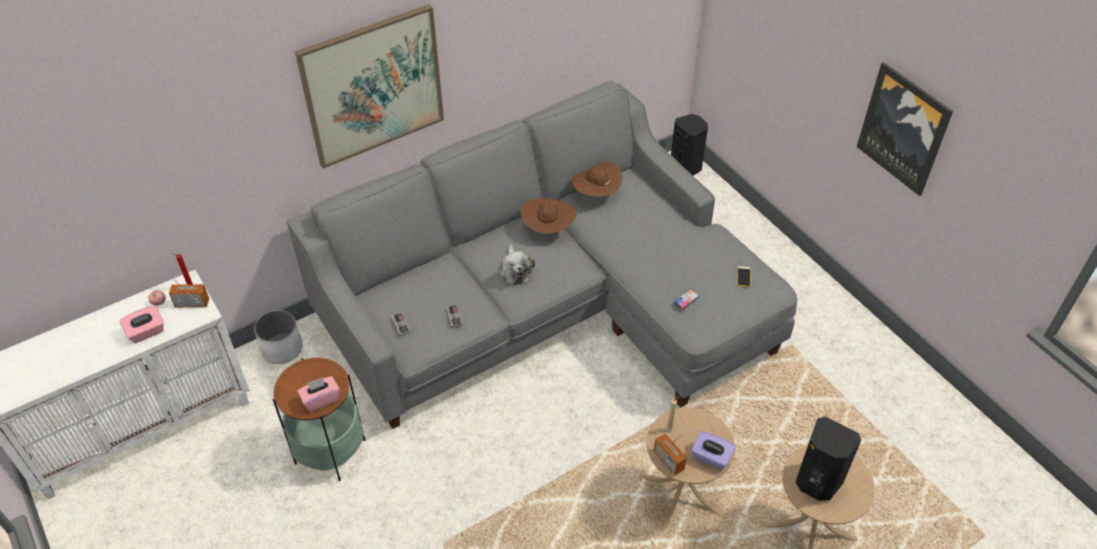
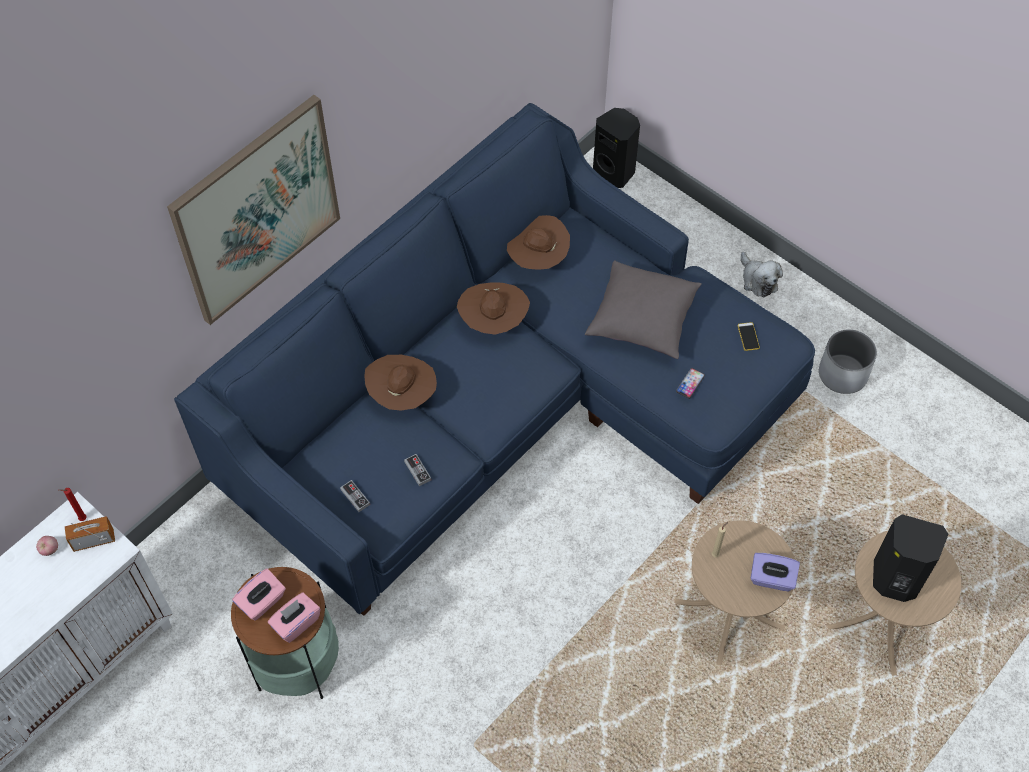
camera: 15 degrees left, 10 degrees up
pink tissue box [120,306,164,343] -> pink tissue box moved to [232,568,286,621]
white planter [254,310,303,364] -> white planter moved to [819,329,877,394]
grey sofa [287,80,797,429] -> blue sofa [174,103,815,616]
plush toy [500,244,535,285] -> plush toy moved to [741,252,783,298]
radio [654,433,687,475] -> none
picture [857,62,953,196] -> none
none -> brown hat [364,355,437,410]
none -> grey pillow [585,260,702,359]

